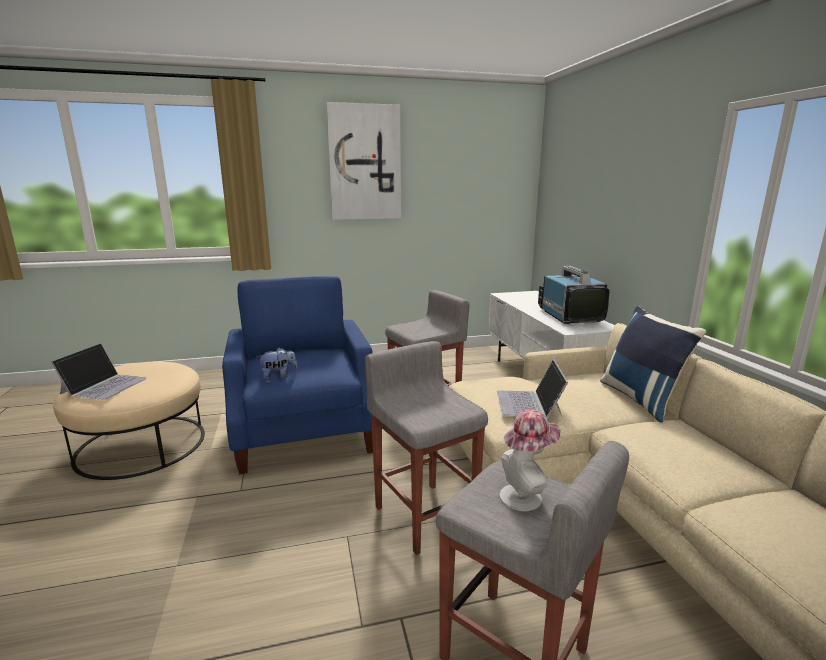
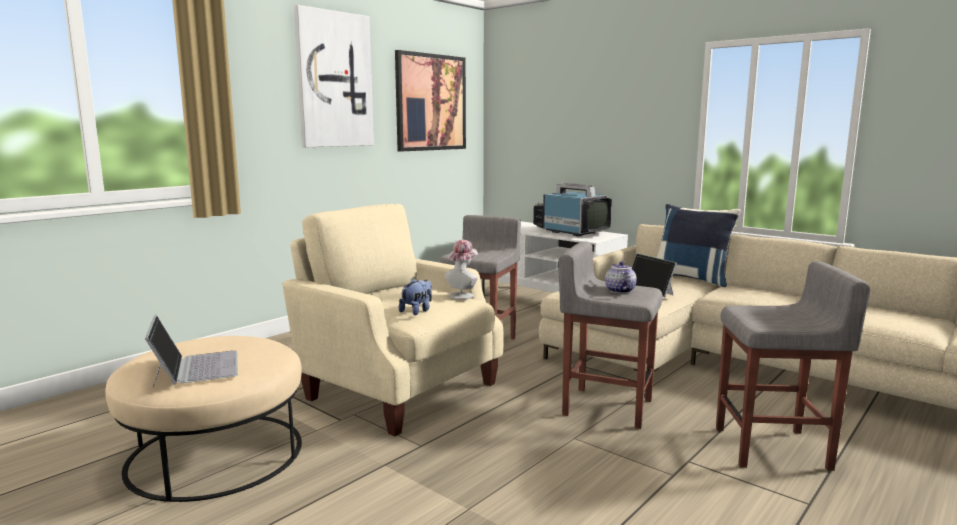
camera: 35 degrees left, 5 degrees down
blue armchair [222,276,373,474] -> beige armchair [283,204,503,436]
hat [500,410,560,511] -> hat moved to [445,240,478,300]
none -> picture [395,50,466,152]
none -> teapot [605,261,637,293]

